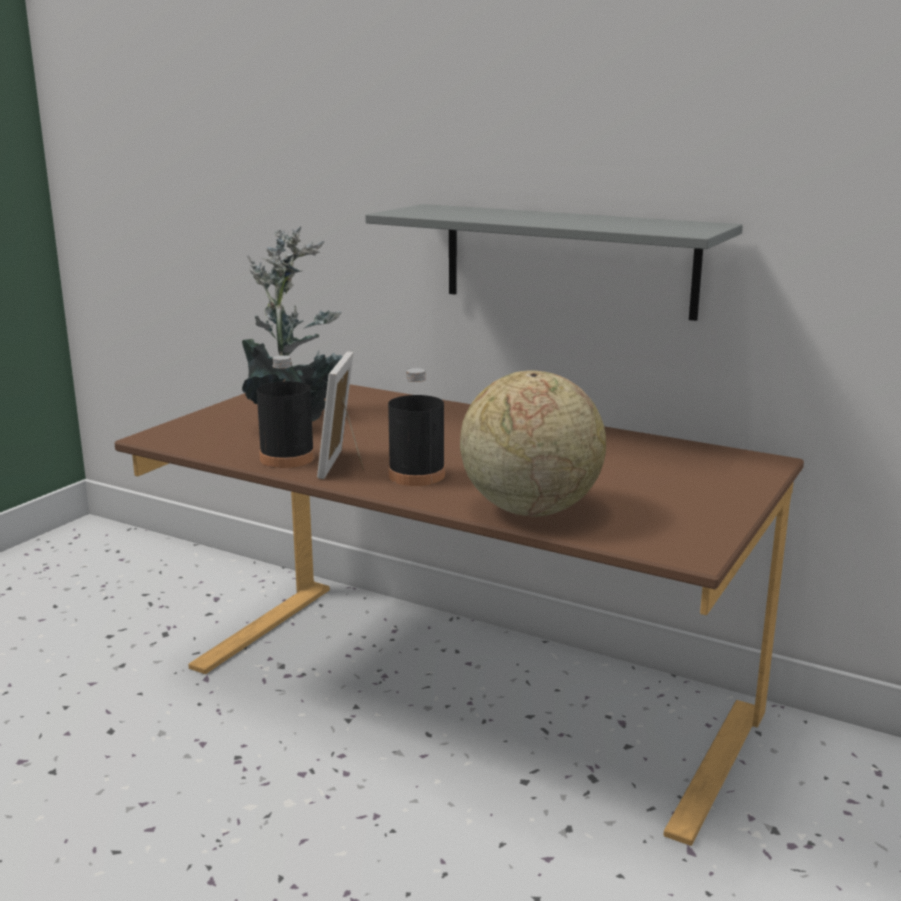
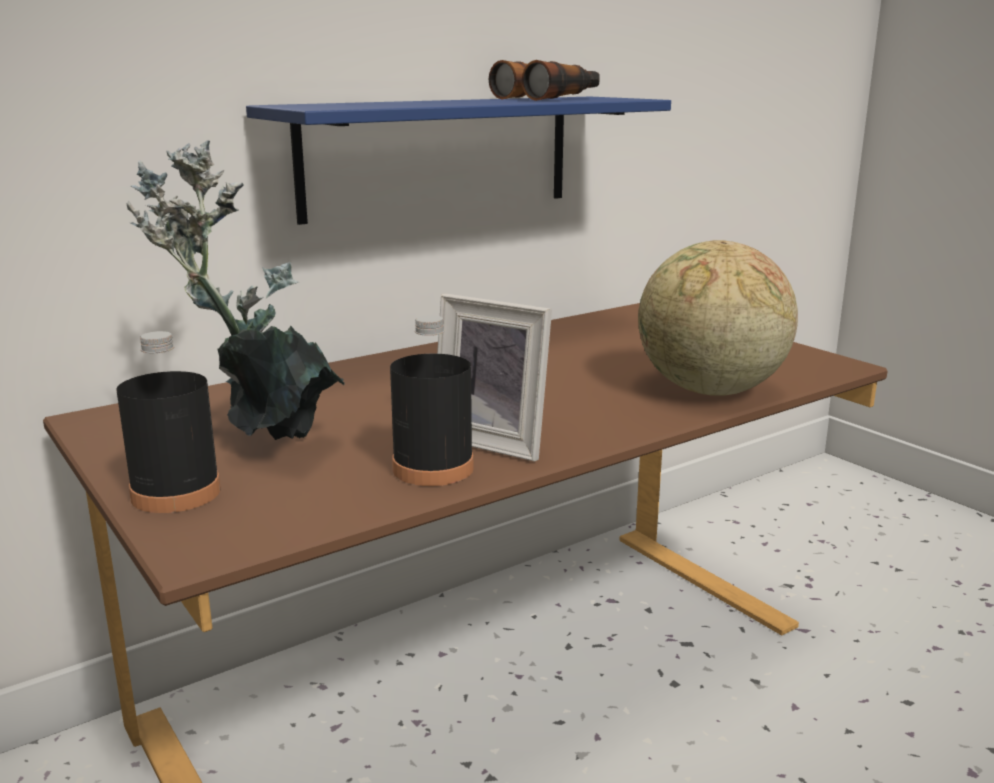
camera: 65 degrees left, 0 degrees up
grey shelf [365,204,743,321] -> blue shelf [246,97,671,225]
black bottle [388,368,445,486] -> black bottle moved to [116,331,221,513]
none -> binoculars [489,60,600,101]

